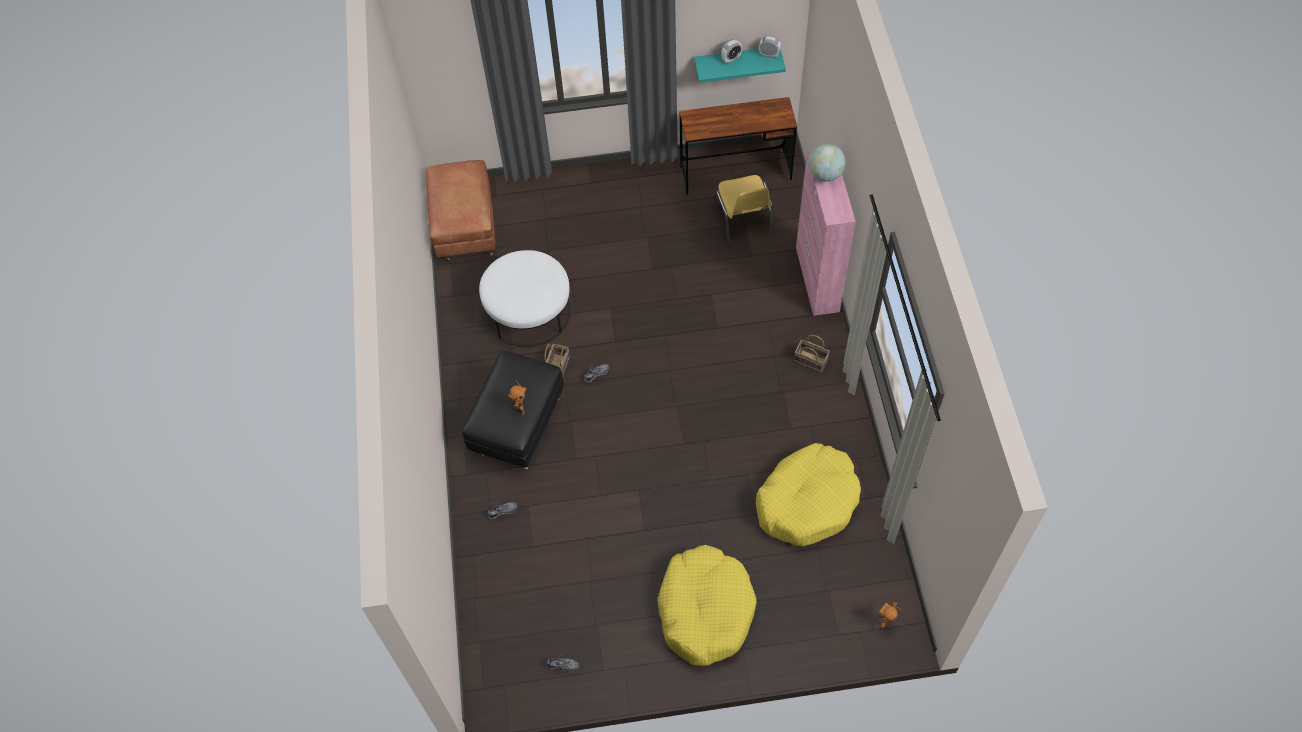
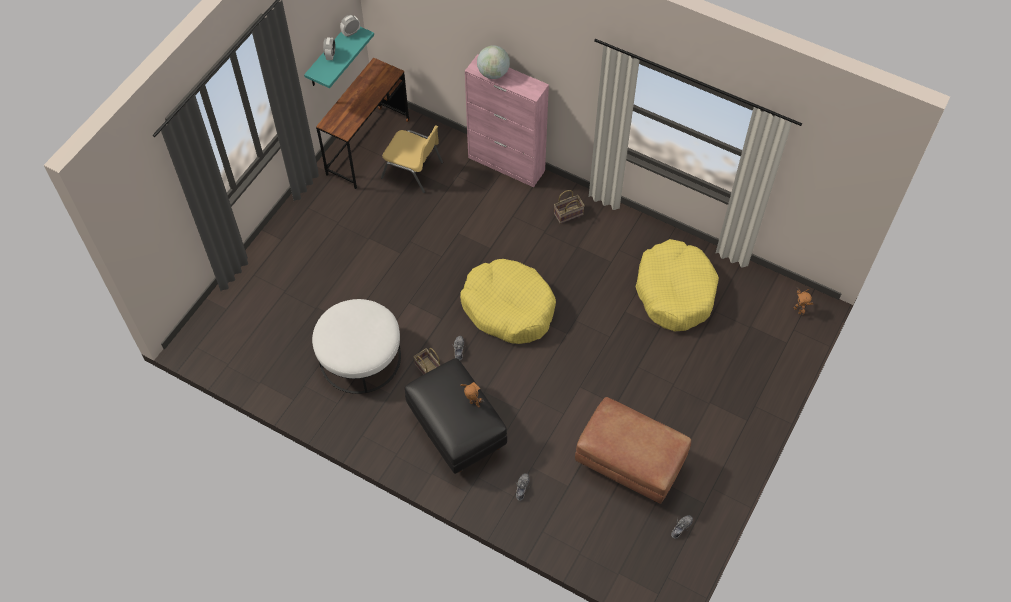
camera: 55 degrees left, 0 degrees up
brown ottoman [426,160,495,262] -> brown ottoman moved to [575,397,691,504]
yellow dog bed [657,545,756,666] -> yellow dog bed moved to [460,259,556,344]

